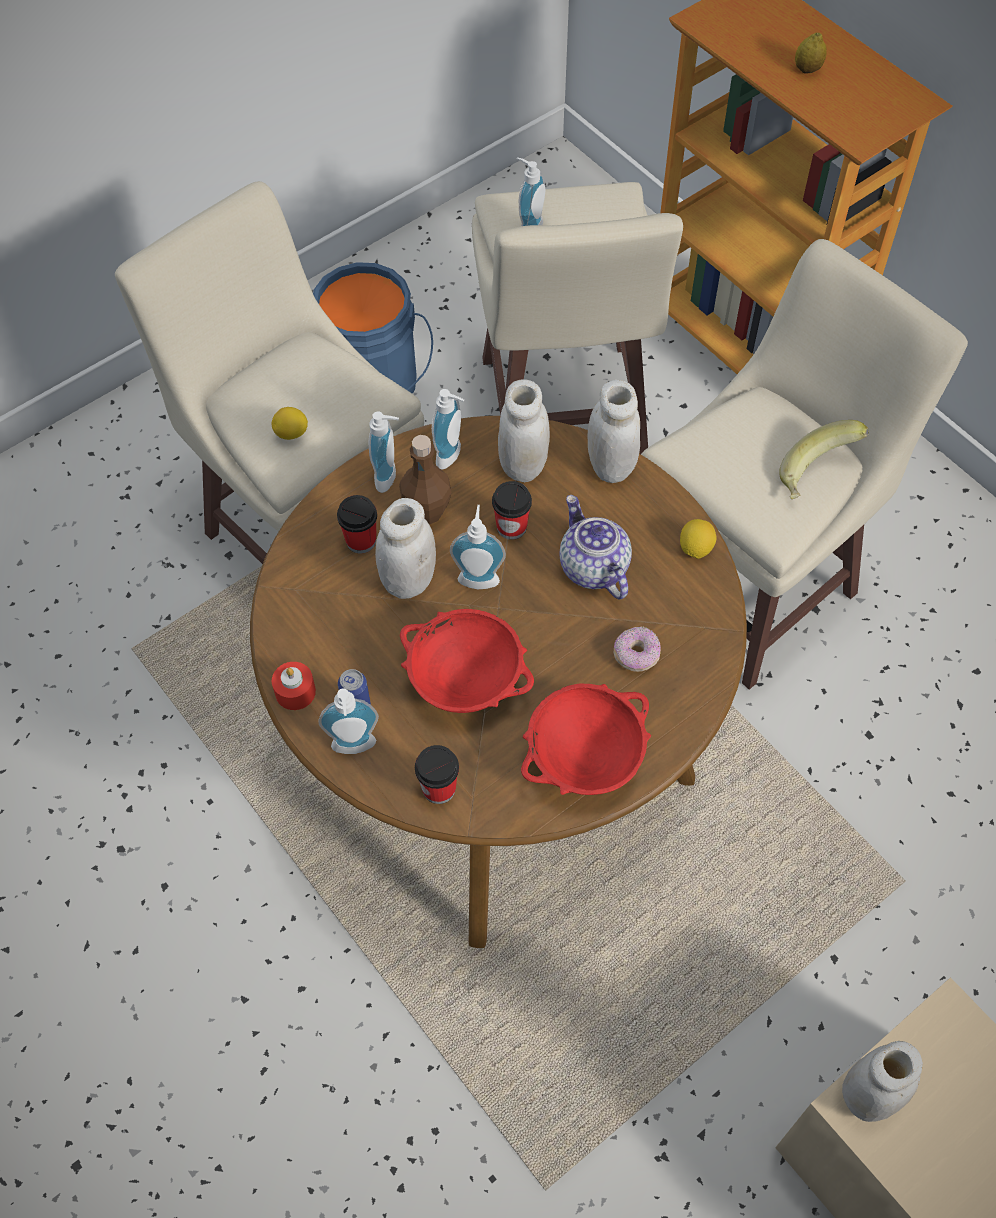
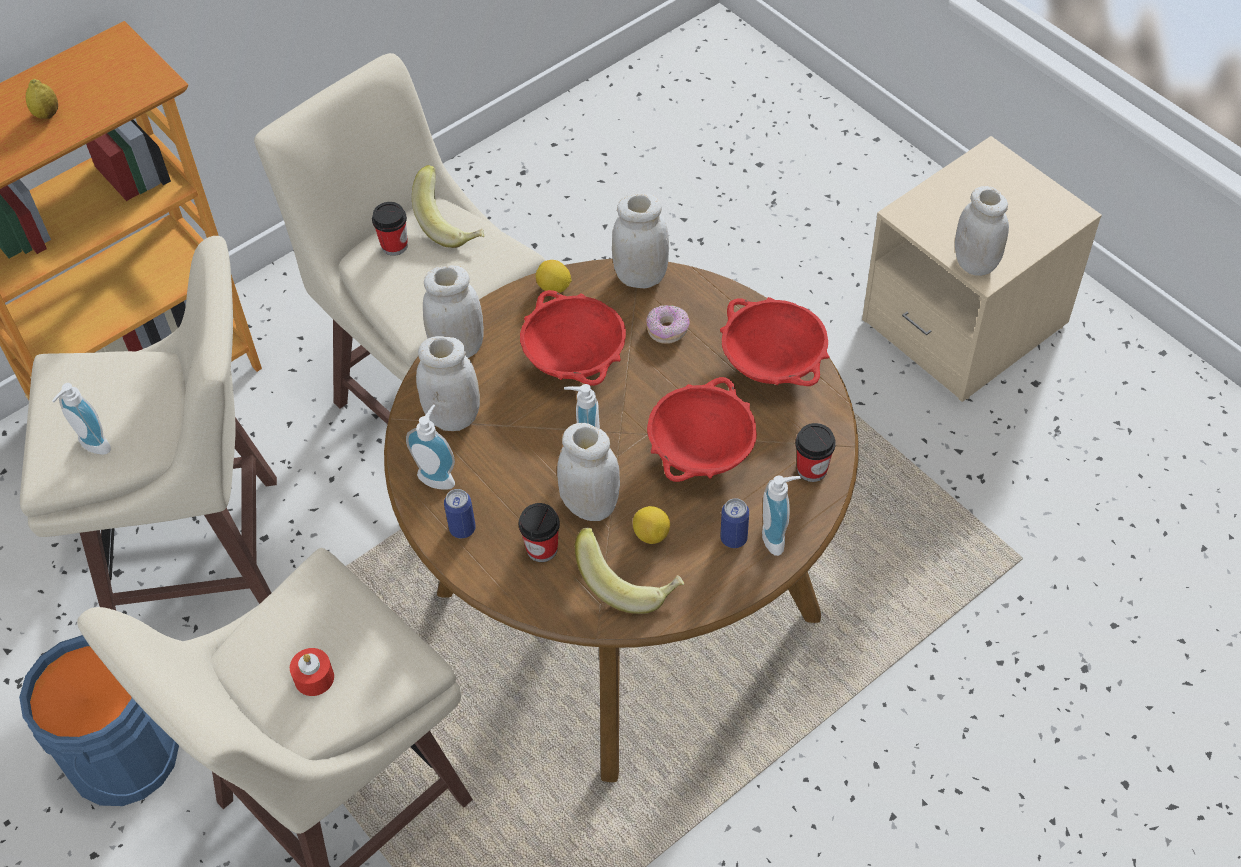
camera: 90 degrees left, 5 degrees down
lemon [271,407,308,440] -> lemon moved to [633,506,670,544]
red candle [272,662,316,710] -> red candle moved to [290,648,334,696]
soap dispenser [369,412,399,493] -> can [444,489,476,538]
brown bottle [399,435,452,525] -> none
cup [492,481,532,540] -> cup moved to [372,202,408,256]
teapot [560,495,632,599] -> red bowl [520,290,626,386]
none -> banana [574,528,684,614]
none -> white jar [612,194,669,288]

